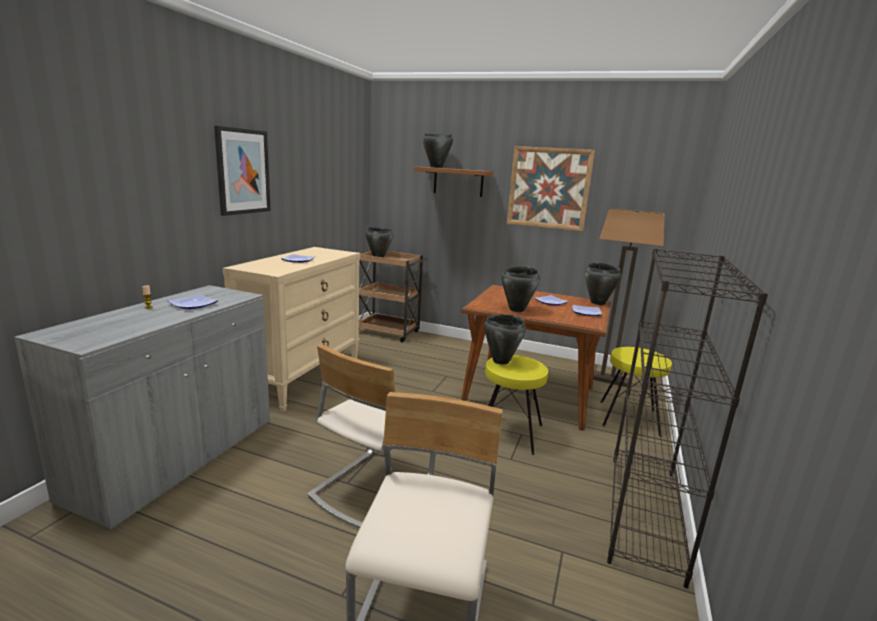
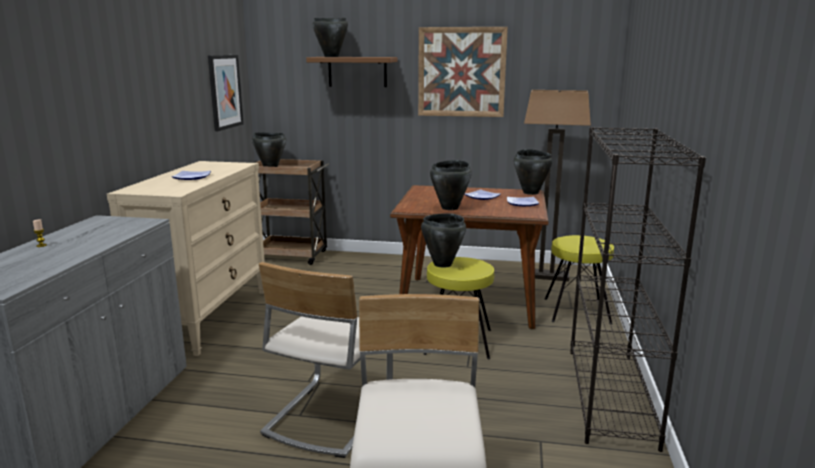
camera: 10 degrees left, 0 degrees up
plate [168,294,218,309] -> none
picture [214,126,271,216] -> picture moved to [208,55,244,131]

